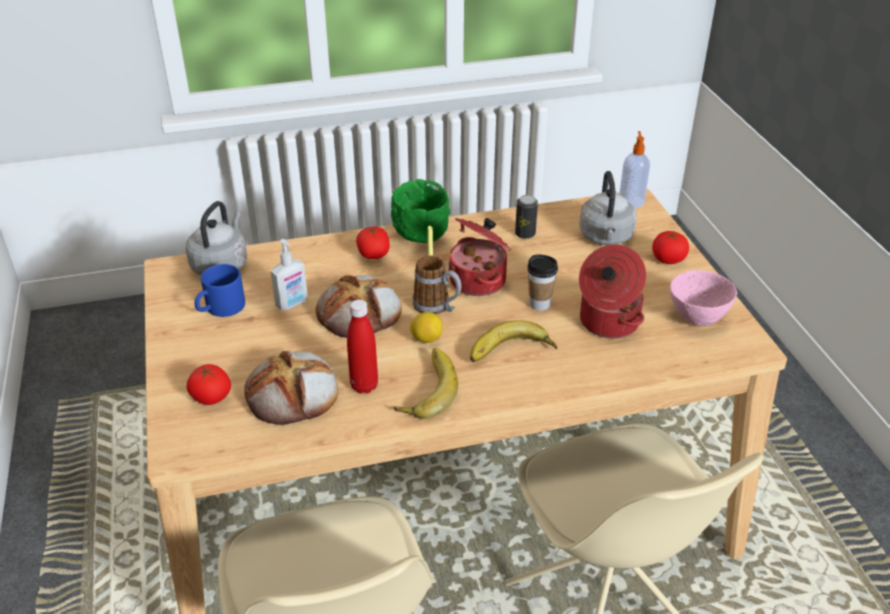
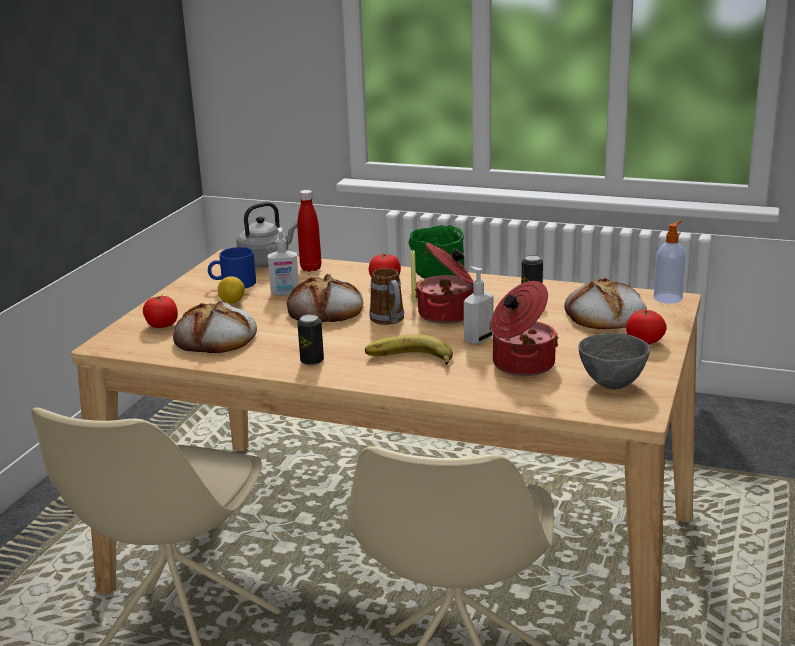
camera: 35 degrees right, 15 degrees down
red bottle [347,299,378,394] -> red bottle moved to [297,190,321,272]
banana [394,348,458,419] -> can [297,314,324,365]
lemon [410,312,443,343] -> lemon moved to [218,276,245,304]
cup [527,255,558,311] -> soap dispenser [464,266,493,345]
grey kettle [579,171,637,245] -> bread [564,278,647,329]
pink bowl [670,270,737,326] -> grey bowl [578,333,650,389]

